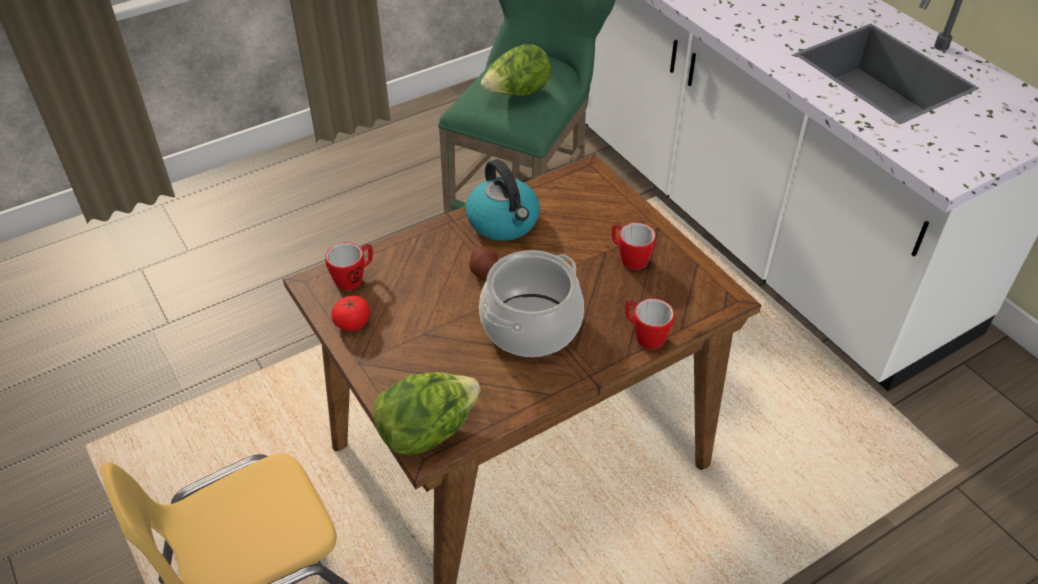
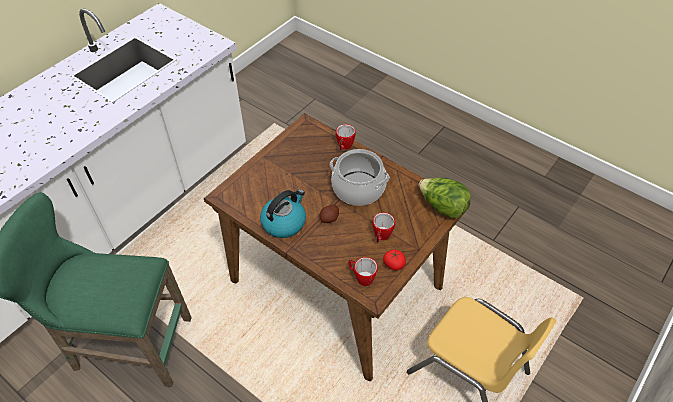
camera: 110 degrees left, 5 degrees up
lettuce [481,44,551,96] -> none
mug [612,223,656,270] -> mug moved to [372,212,395,243]

